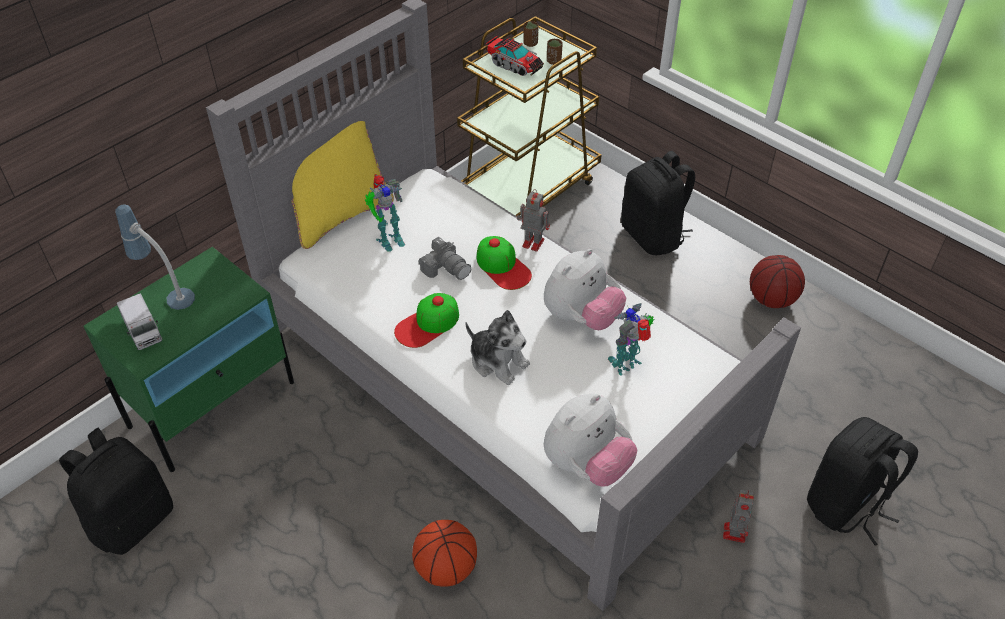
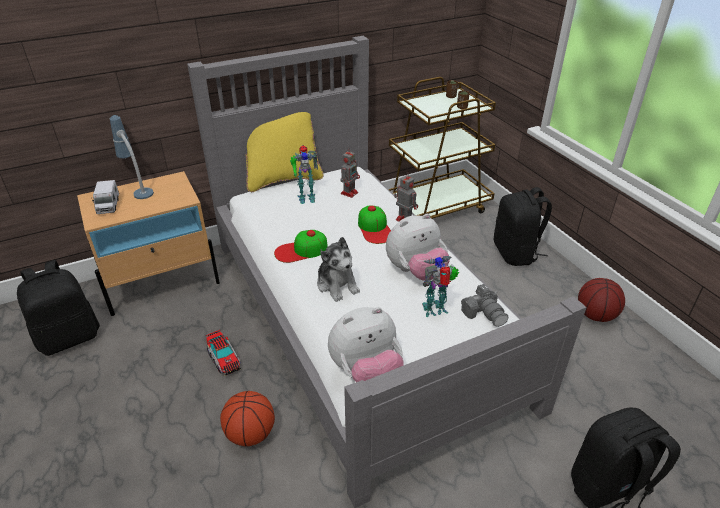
camera: 20 degrees right, 10 degrees down
green nightstand [84,247,294,472] -> beige nightstand [77,171,220,316]
camera [418,237,471,280] -> camera moved to [461,284,508,327]
toy truck [486,36,544,76] -> toy truck moved to [206,330,241,376]
toy robot [723,489,754,543] -> toy robot moved to [340,148,360,198]

